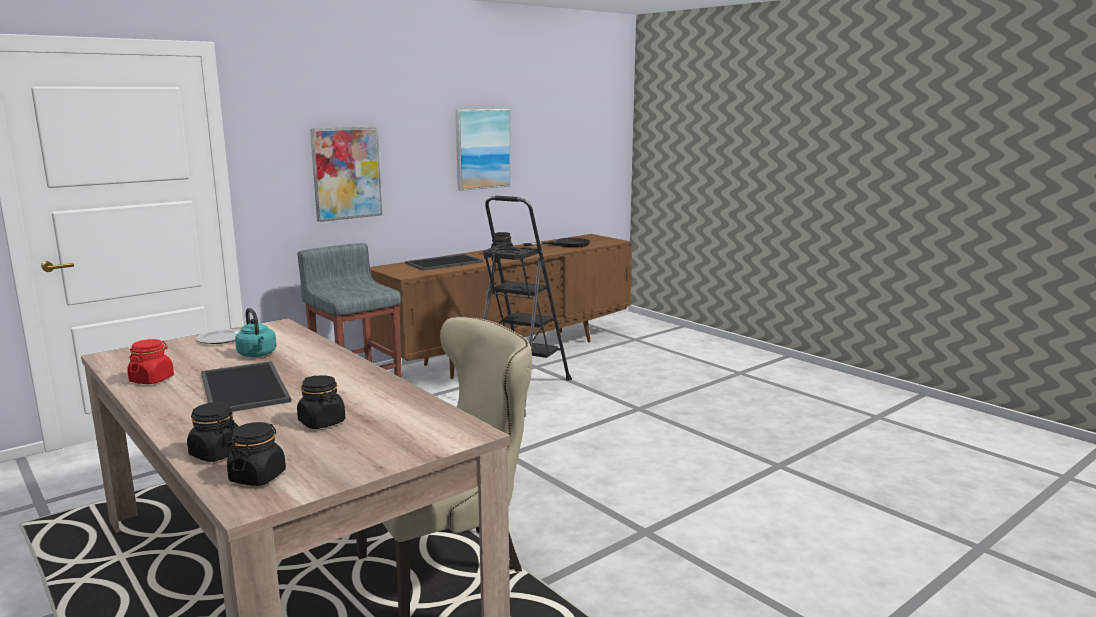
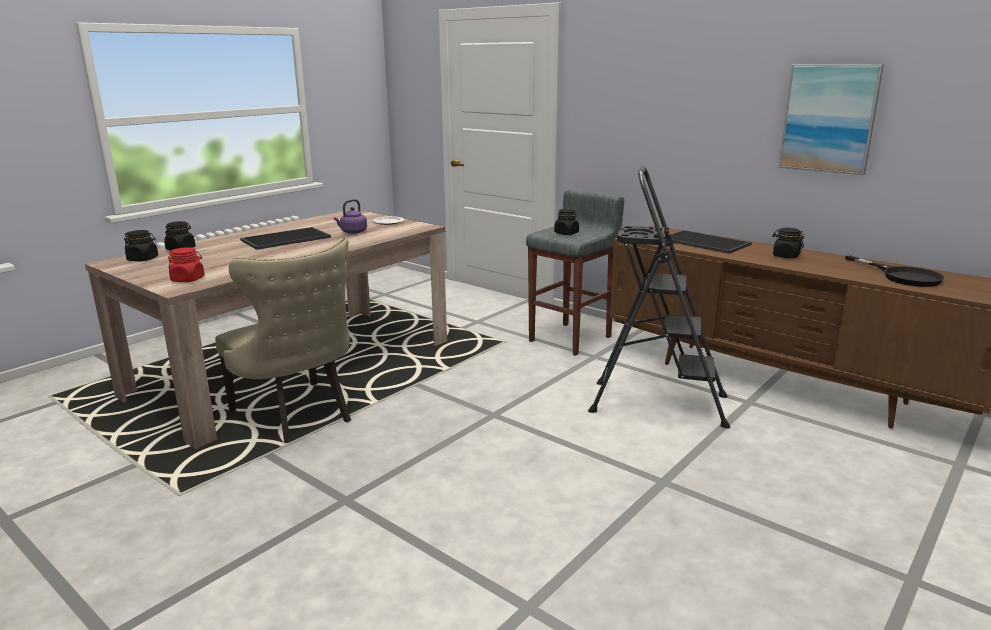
camera: 80 degrees right, 5 degrees up
red jar [127,339,174,384] -> red jar moved to [168,247,205,282]
turquoise kettle [235,308,277,357] -> purple kettle [334,199,367,234]
black jar [297,375,345,429] -> black jar moved to [554,209,579,235]
picture [310,127,382,222] -> none

